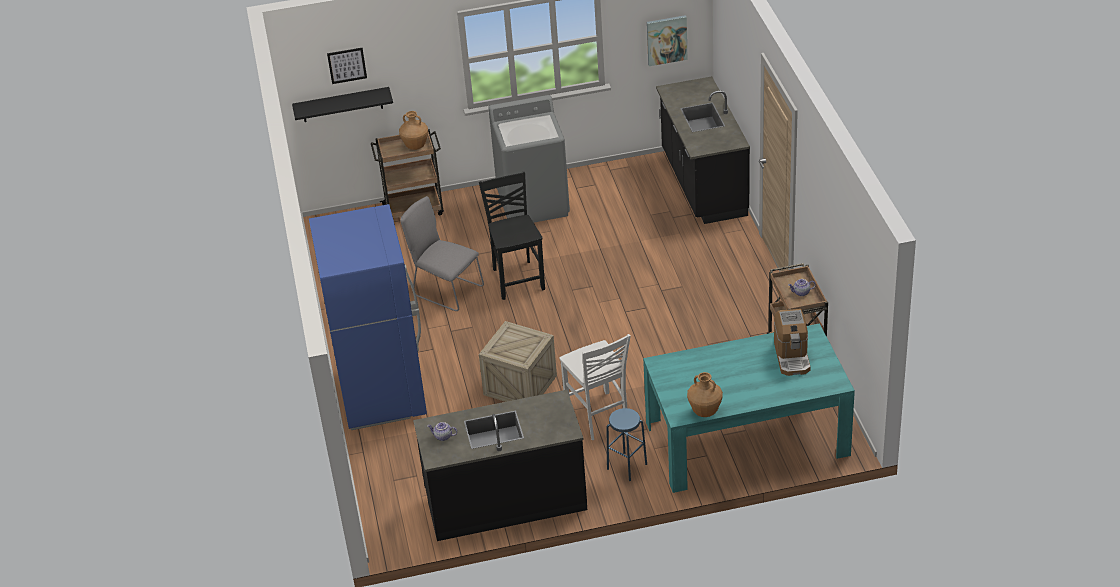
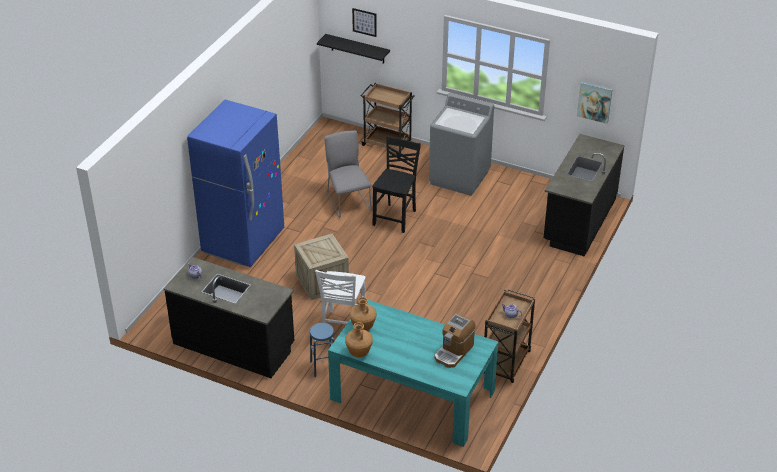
camera: 35 degrees right, 0 degrees up
brown vase [399,111,428,150] -> brown vase moved to [349,297,377,331]

